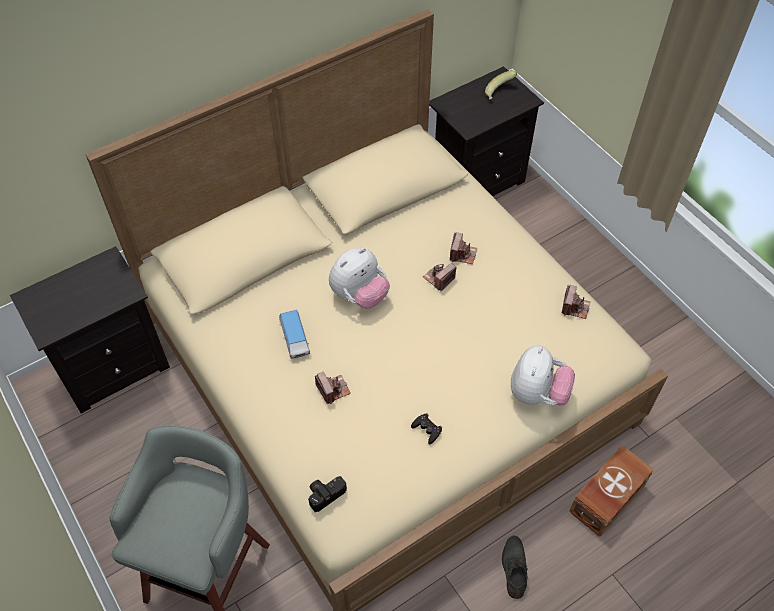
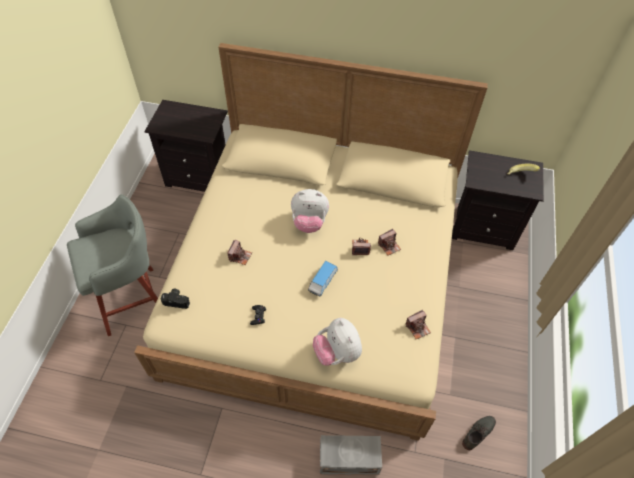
camera: 45 degrees right, 0 degrees up
toy car [279,310,310,358] -> toy car moved to [308,261,338,296]
grey shoe [502,536,528,599] -> grey shoe moved to [462,416,496,450]
plush toy [511,345,575,405] -> plush toy turned 90 degrees clockwise [313,318,362,366]
brown storage box [569,445,654,537] -> grey storage box [320,435,382,475]

